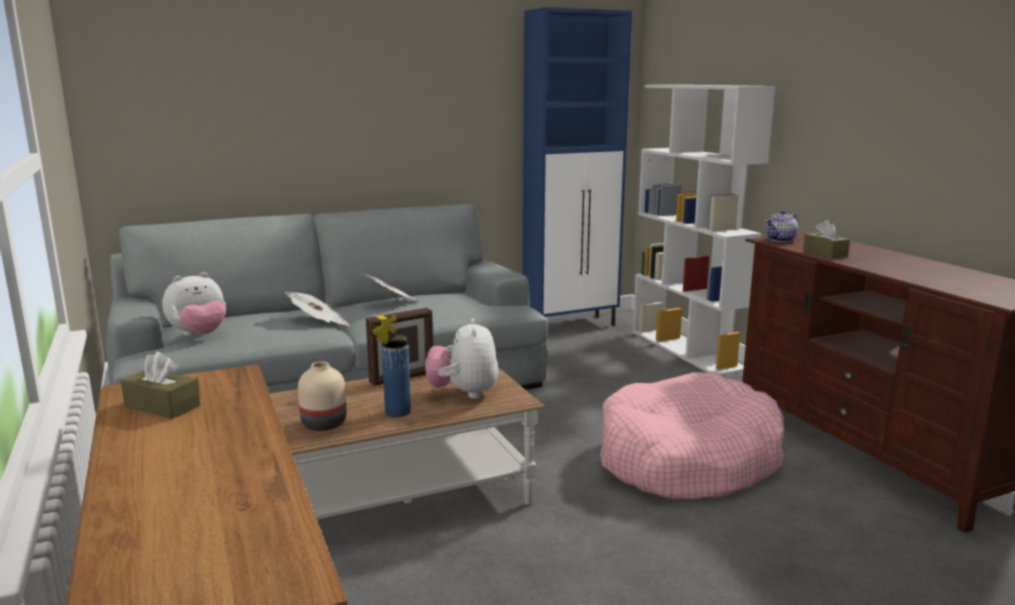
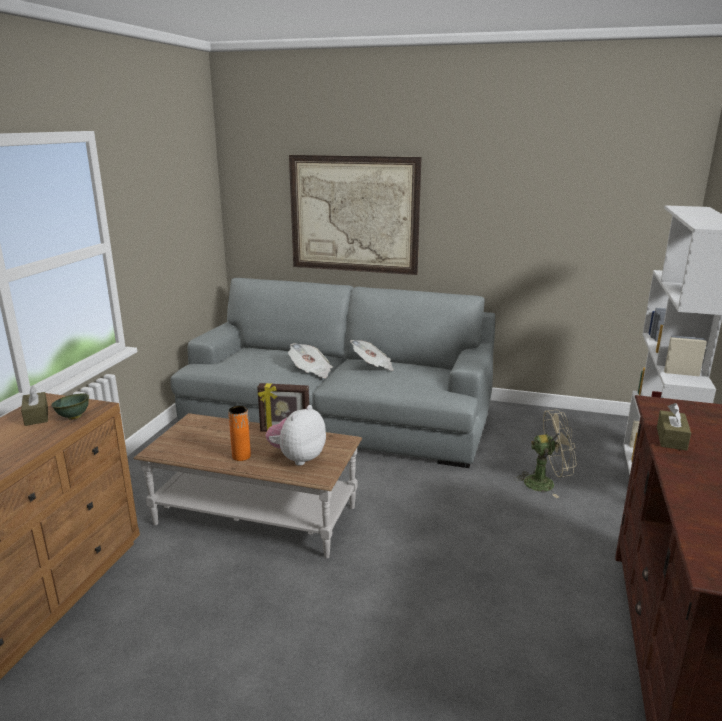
camera: 40 degrees right, 5 degrees up
plush toy [162,272,226,336] -> none
beige vase [298,361,347,431] -> none
blue vase [382,340,411,417] -> orange vase [228,406,251,461]
blue cabinet [523,7,632,326] -> none
pink dog bed [600,372,784,500] -> none
teapot [766,210,798,242] -> none
none -> green bowl [51,393,89,420]
none -> picture [289,155,421,275]
none -> beige fan [515,410,577,498]

